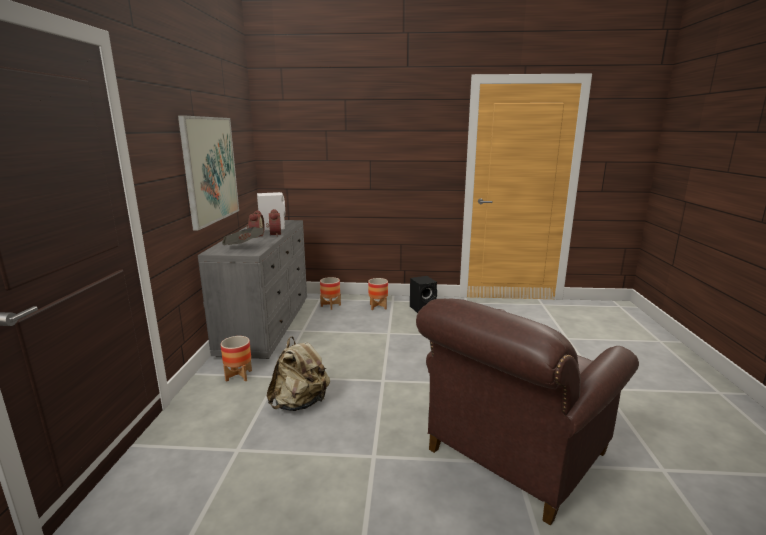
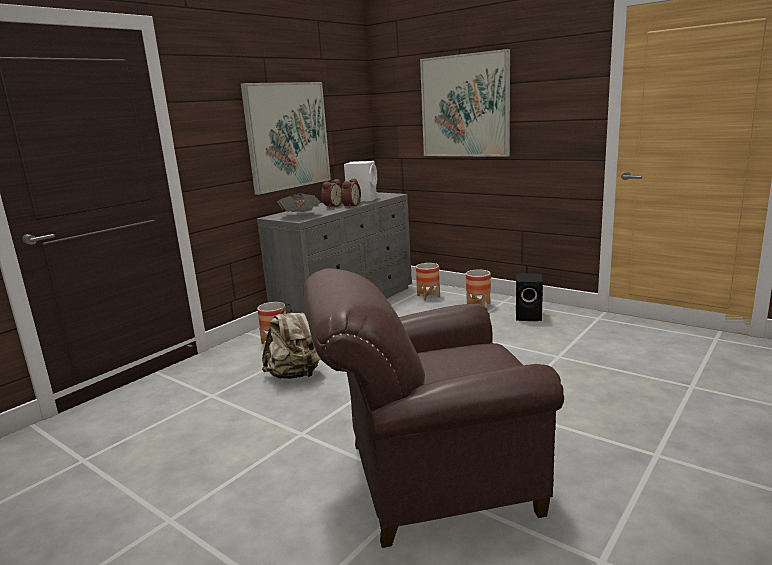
camera: 35 degrees right, 0 degrees up
none -> picture [420,49,510,157]

